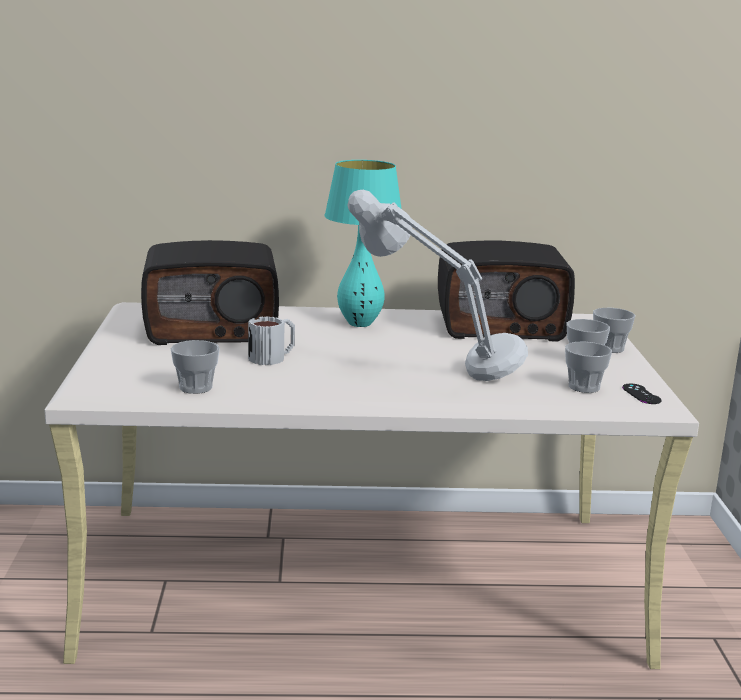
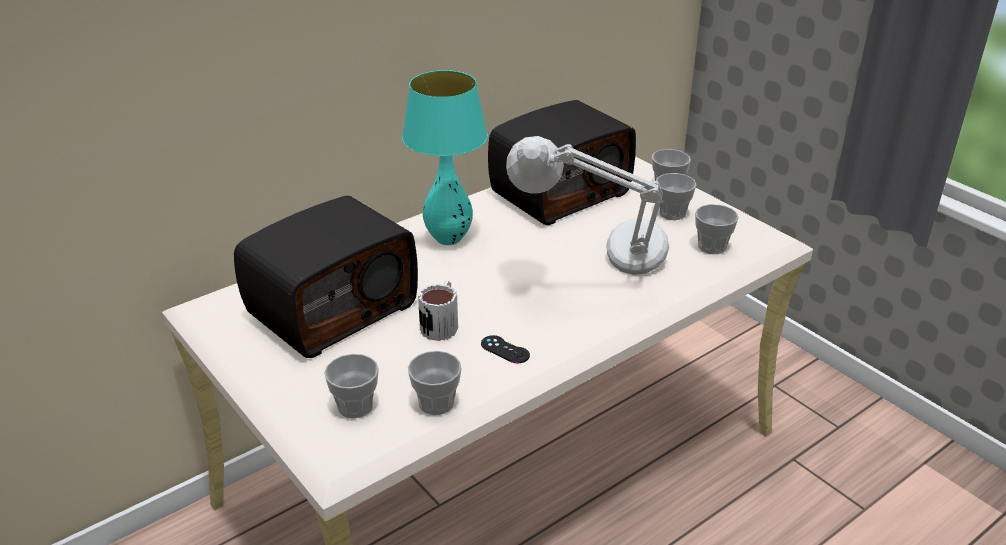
camera: 35 degrees left, 15 degrees up
black game controller [622,384,661,404] -> black game controller moved to [481,335,530,363]
none -> cup [324,354,379,418]

